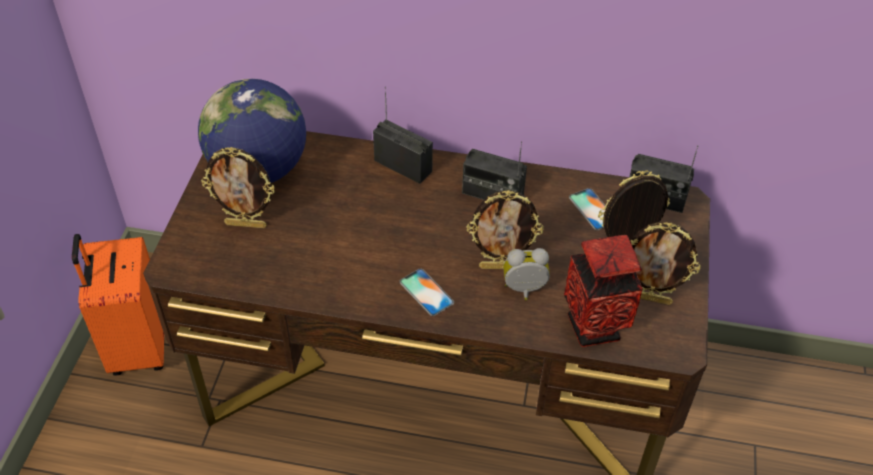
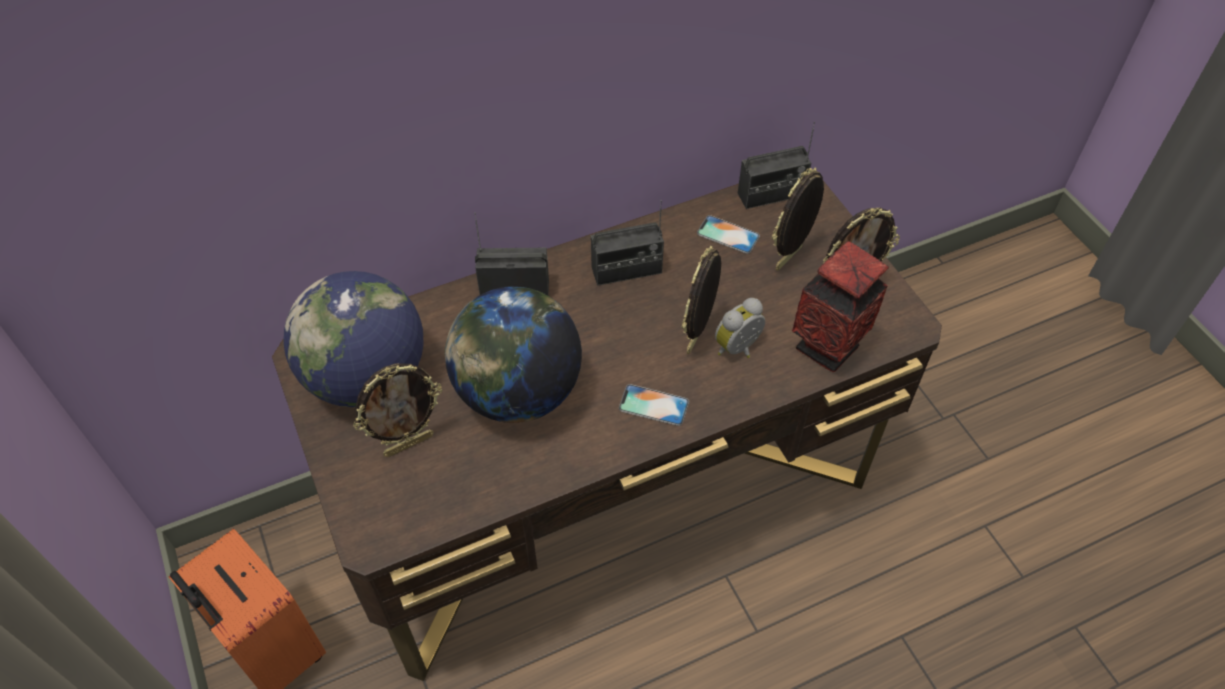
camera: 35 degrees left, 5 degrees up
picture frame [467,190,544,269] -> picture frame turned 150 degrees clockwise [682,246,721,354]
none -> globe [444,286,582,423]

